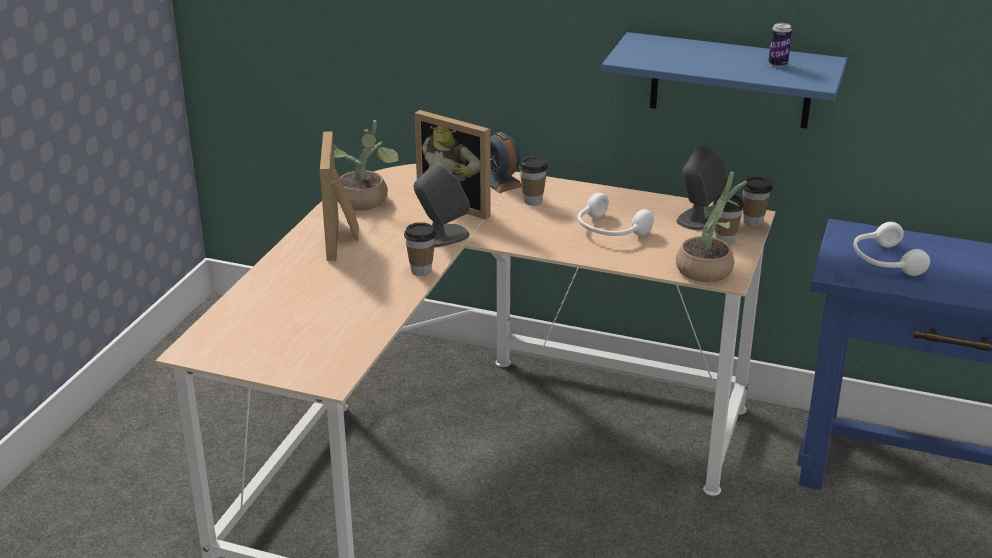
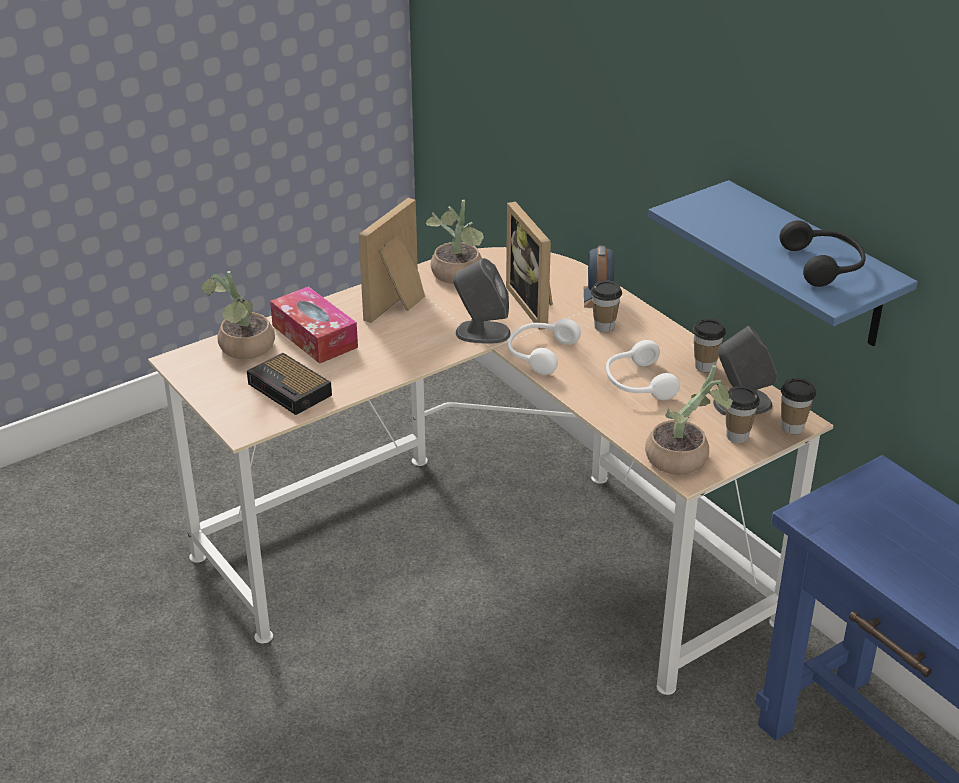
camera: 35 degrees right, 5 degrees up
cup [404,222,436,276] -> cup moved to [693,319,726,372]
can [768,23,792,67] -> black headphones [779,220,866,287]
white headphones [853,222,930,276] -> white headphones moved to [508,319,581,375]
none -> potted plant [202,271,275,359]
none -> alarm clock [247,353,332,415]
none -> tissue box [270,286,358,364]

